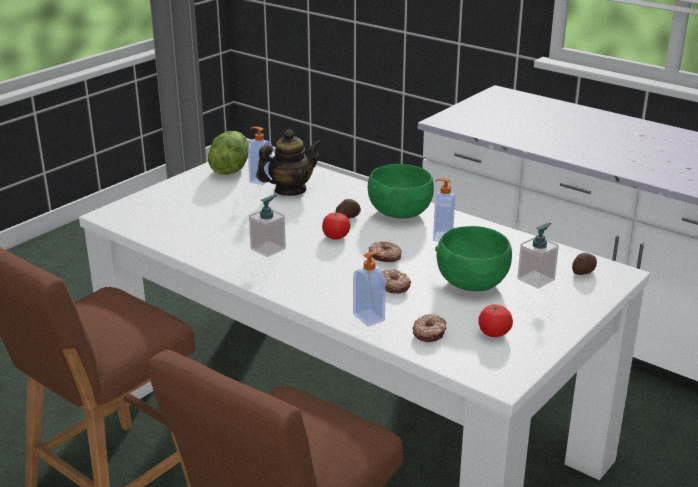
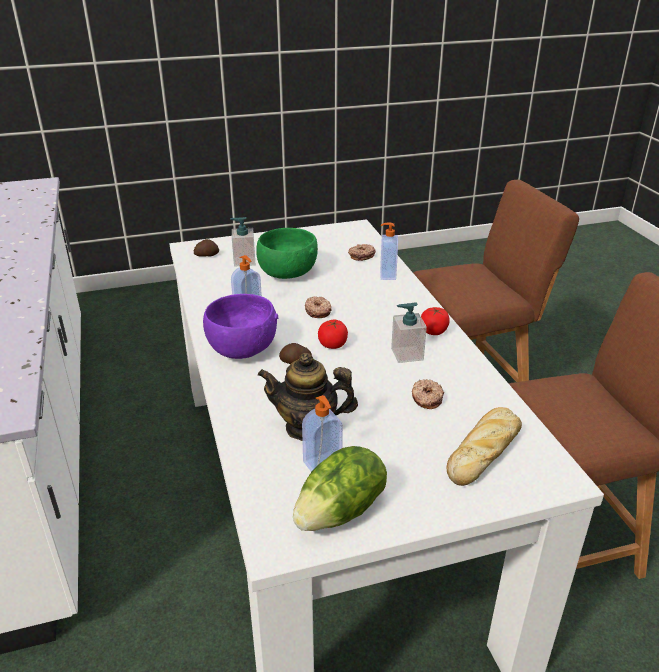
camera: 145 degrees left, 5 degrees up
green bowl [368,164,434,219] -> purple bowl [203,294,278,359]
donut [383,269,411,294] -> donut moved to [412,379,444,409]
tomato [479,305,513,337] -> tomato moved to [421,307,450,335]
none -> bread [446,407,522,486]

